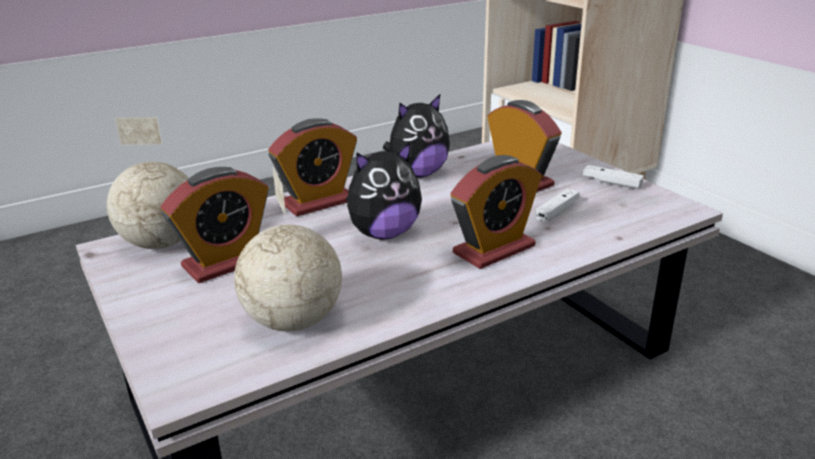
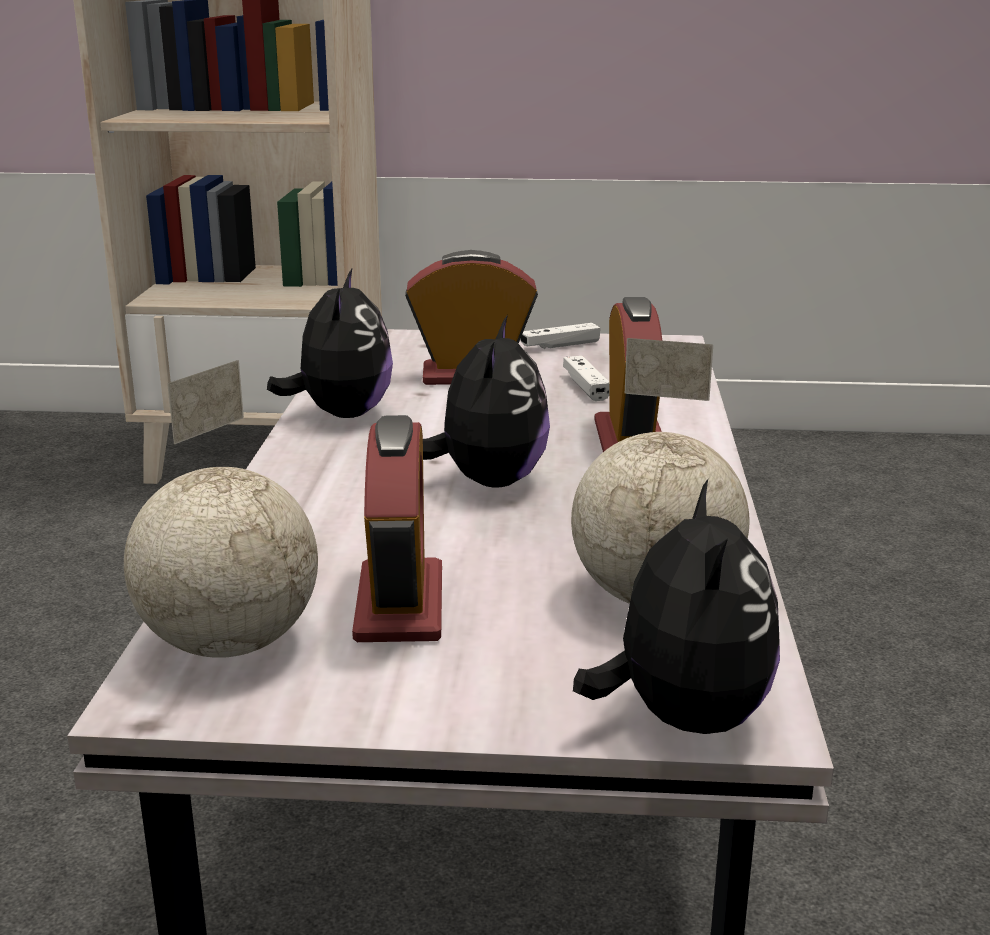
camera: 55 degrees left, 5 degrees down
alarm clock [268,118,357,216] -> none
none -> plush toy [573,479,780,734]

